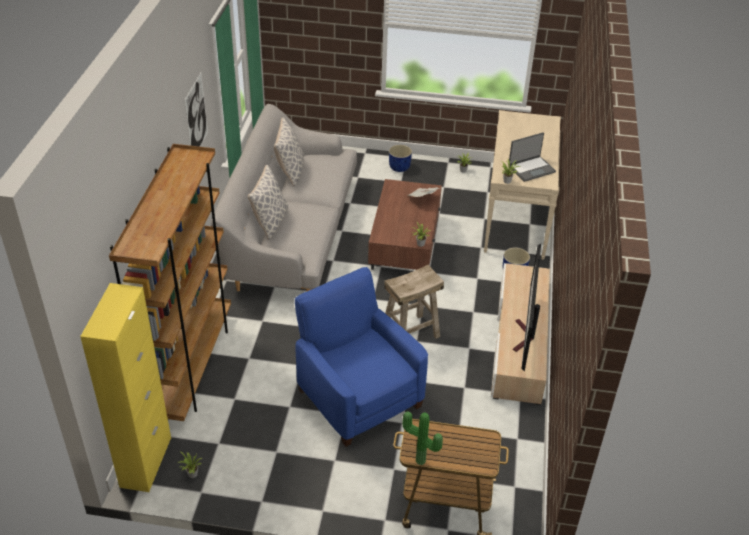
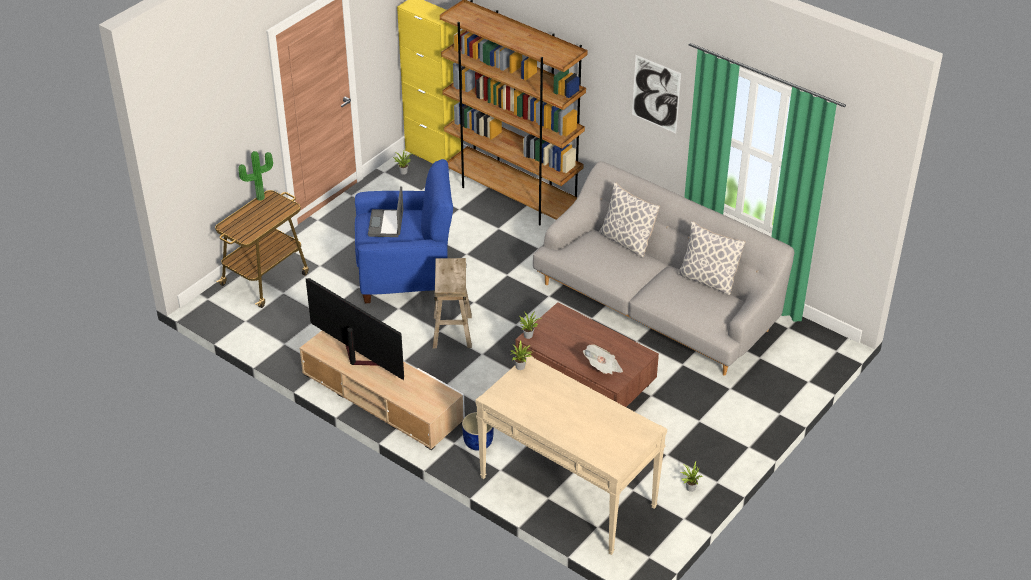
camera: 120 degrees right, 0 degrees up
blue planter [389,145,412,172] -> none
laptop [509,133,556,182] -> laptop moved to [368,186,404,237]

